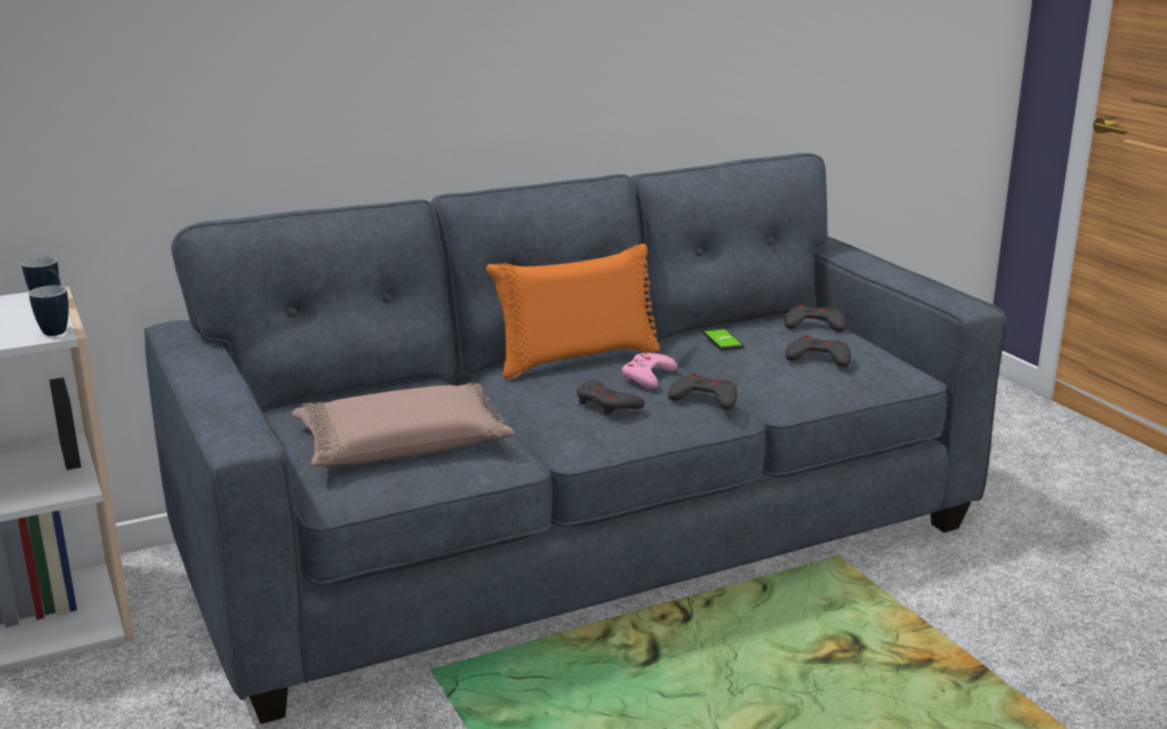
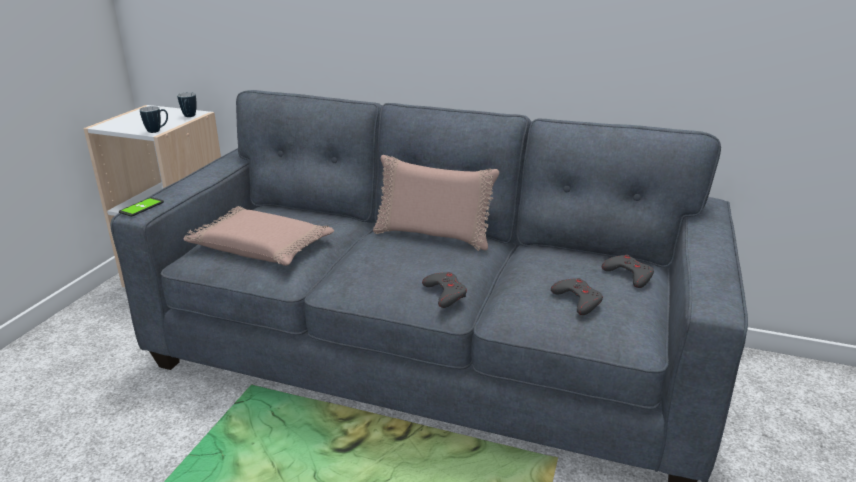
camera: 45 degrees right, 5 degrees up
orange pillow [486,244,660,379] -> beige pillow [373,155,499,251]
grey game controller [577,381,645,415] -> none
pink game controller [622,353,677,390] -> none
phone [702,328,744,350] -> phone moved to [119,197,164,217]

